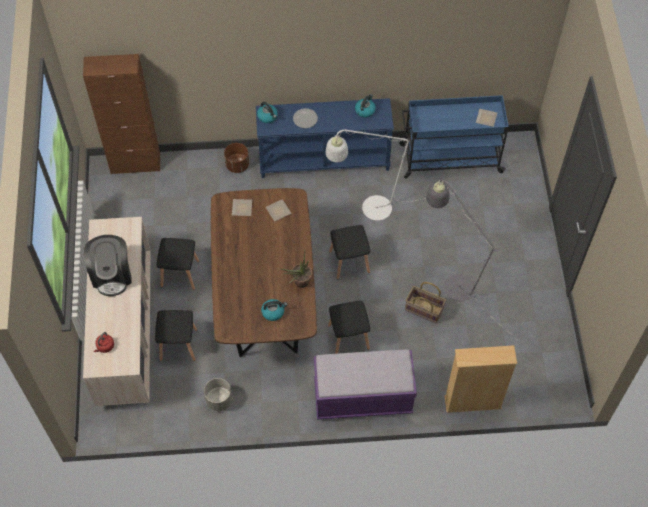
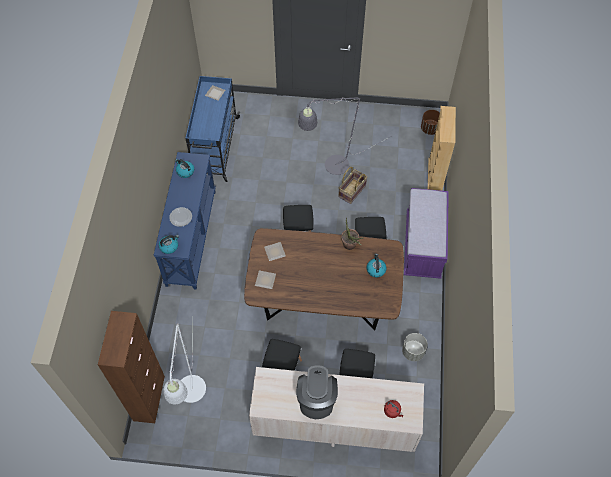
camera: 80 degrees left, 0 degrees up
coffee machine [84,235,132,296] -> coffee machine turned 90 degrees counterclockwise [296,365,338,419]
brown planter [224,143,249,173] -> brown planter moved to [421,110,440,135]
white floor lamp [325,129,450,221] -> white floor lamp moved to [163,323,206,405]

